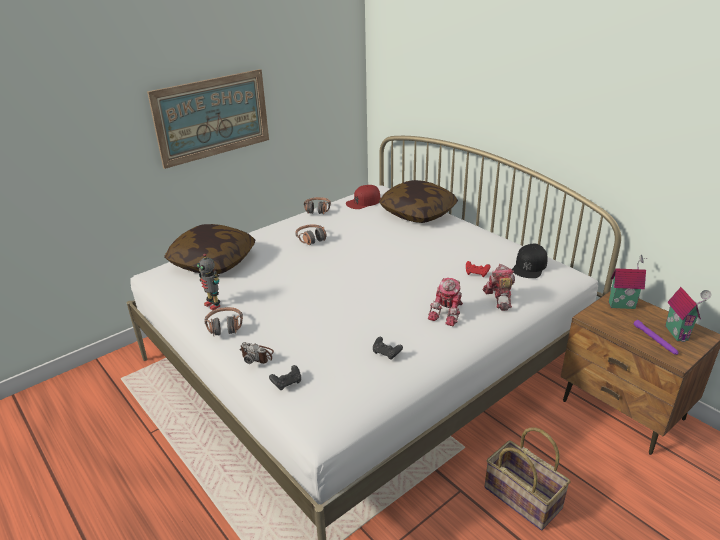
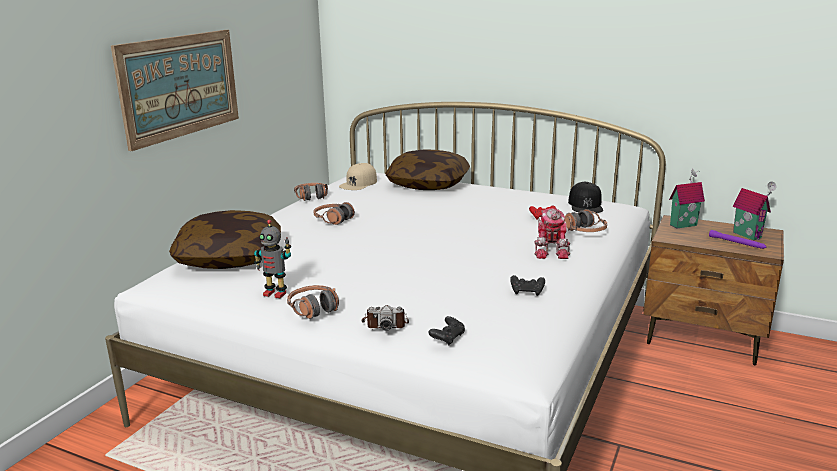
camera: 25 degrees left, 10 degrees down
red cap [346,185,380,209] -> beige cap [339,163,377,190]
toy robot [483,264,515,311] -> headphones [565,209,607,232]
basket [484,428,571,530] -> none

